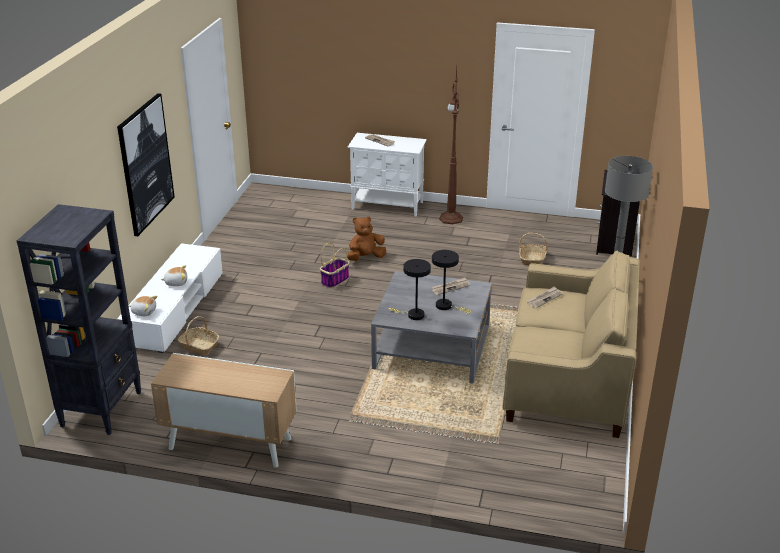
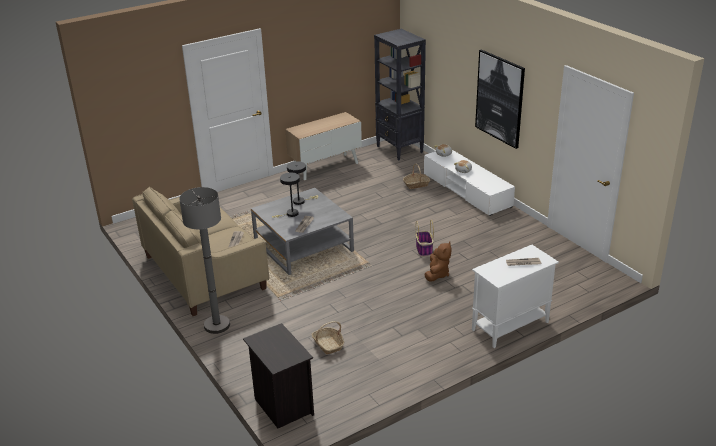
camera: 135 degrees right, 0 degrees up
brown floor lamp [439,68,463,224] -> none

